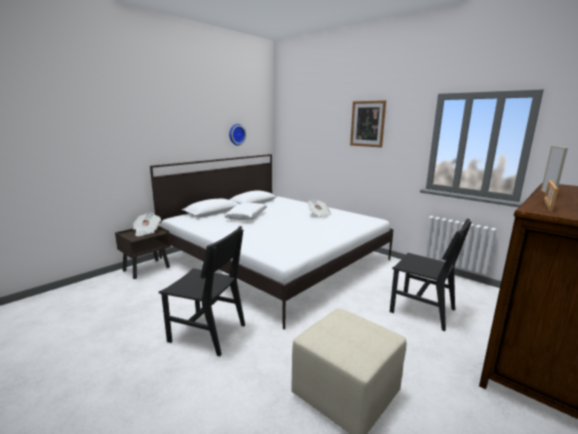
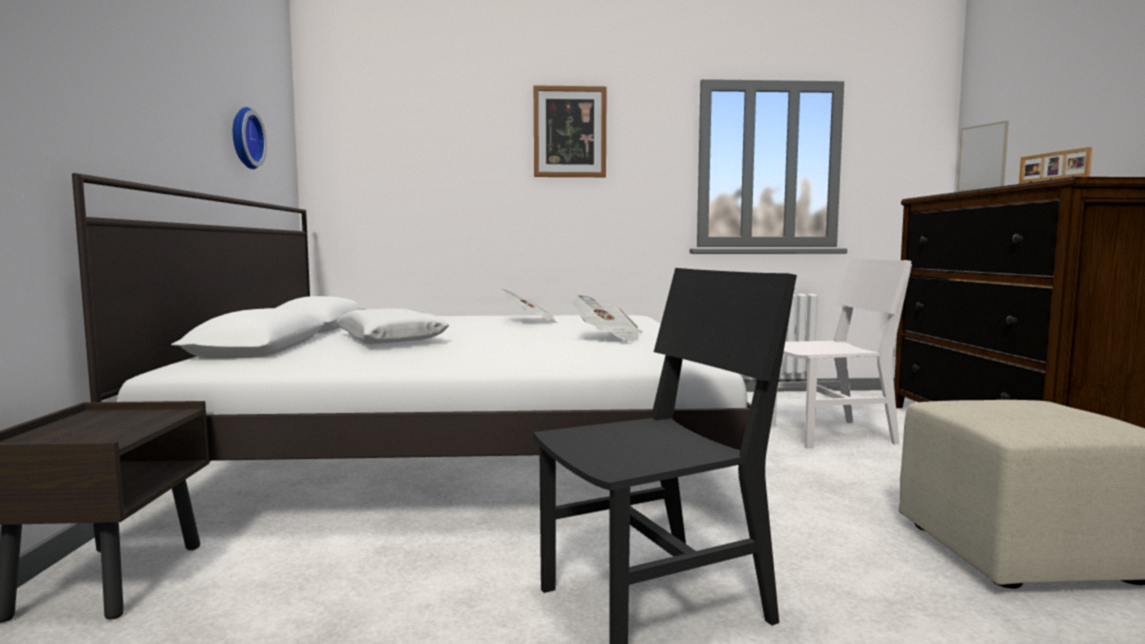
camera: 45 degrees left, 10 degrees down
newspaper [133,213,161,236] -> newspaper moved to [572,295,642,341]
black chair [390,218,472,331] -> white chair [771,258,912,449]

